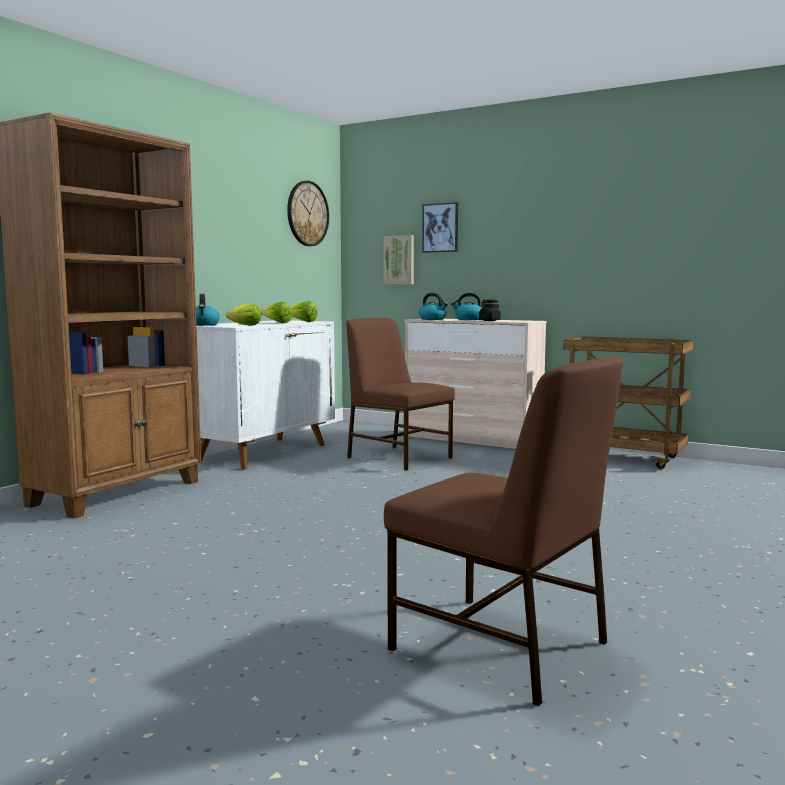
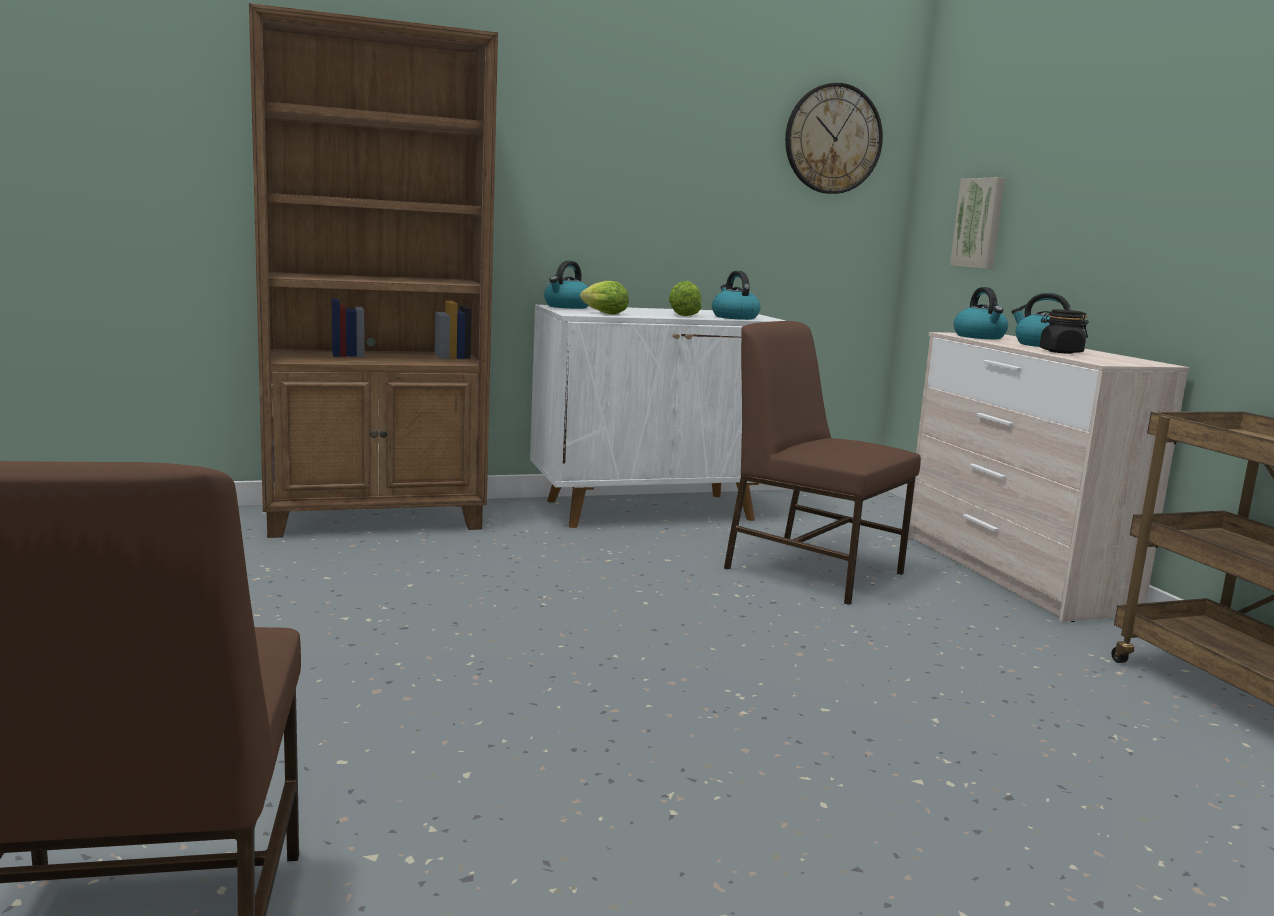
camera: 40 degrees right, 5 degrees up
lettuce [291,301,317,322] -> kettle [712,271,761,320]
brown chair [347,318,455,471] -> brown chair turned 45 degrees counterclockwise [724,321,921,605]
picture [422,202,458,253] -> none

